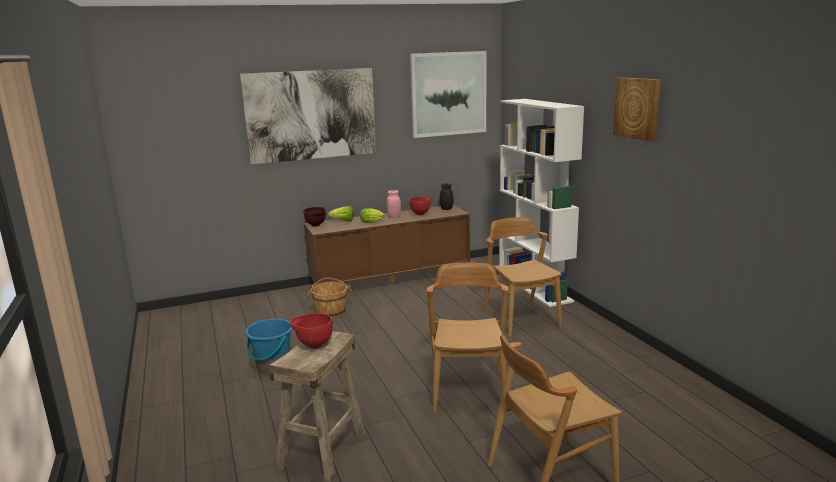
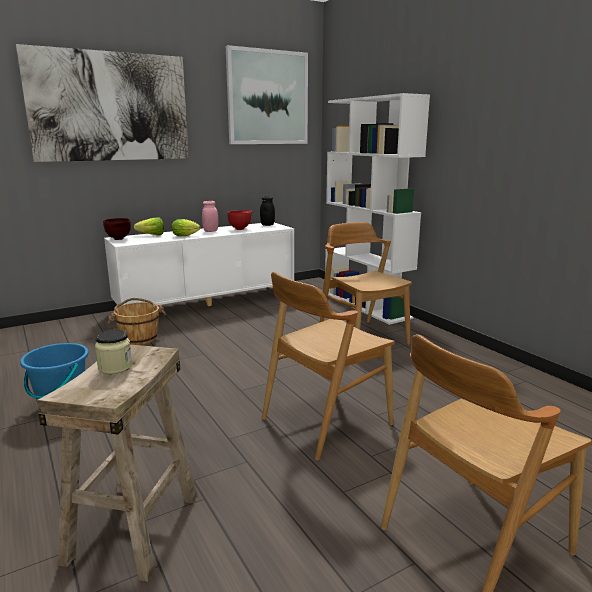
camera: 10 degrees left, 0 degrees up
red bowl [290,313,333,349] -> jar [95,330,132,374]
brown cabinet [304,205,470,285] -> white cabinet [104,223,294,306]
brown chair [427,263,509,412] -> brown chair turned 120 degrees counterclockwise [262,272,395,460]
picture [613,77,661,142] -> none

